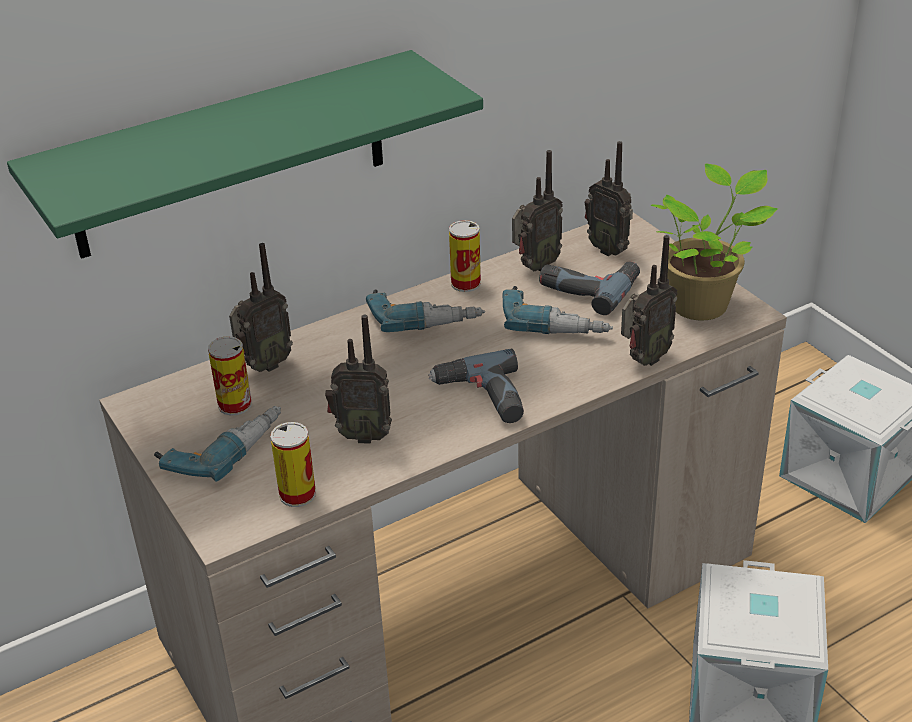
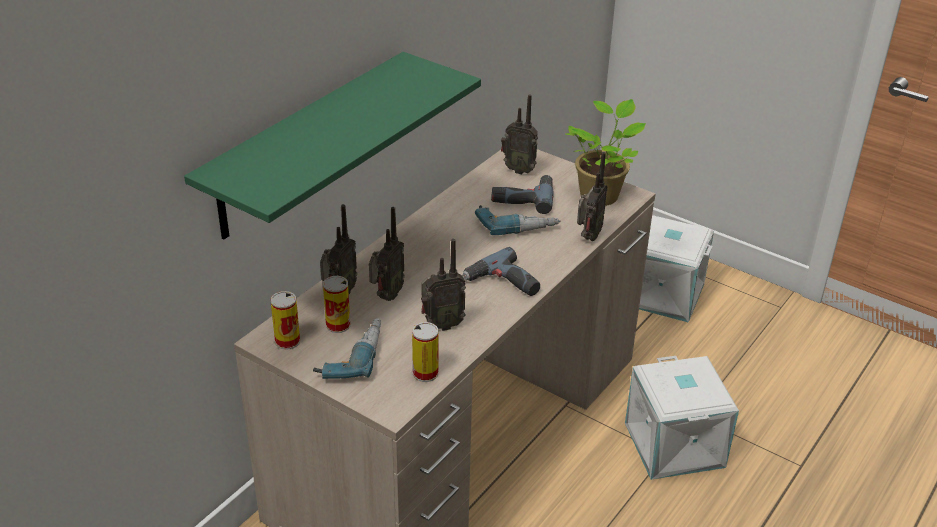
camera: 25 degrees left, 0 degrees up
power drill [366,289,485,332] -> none
can [449,220,481,292] -> can moved to [271,291,300,350]
radio [512,150,563,272] -> radio moved to [369,207,405,301]

